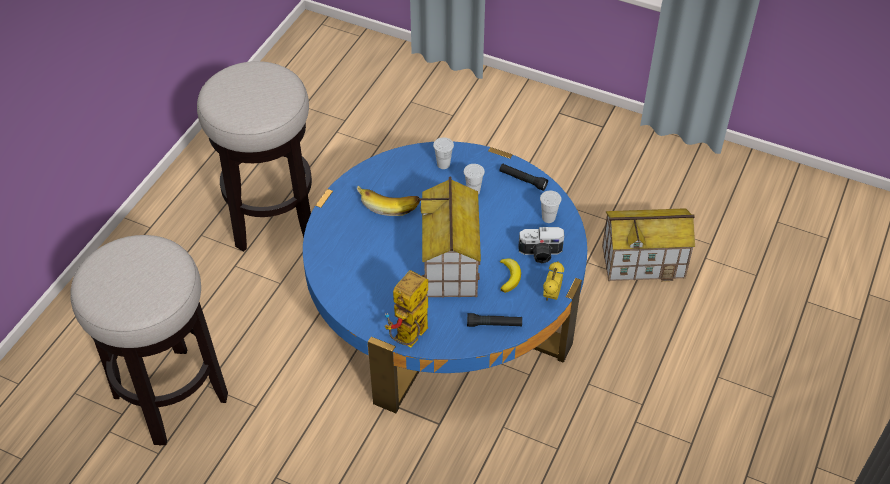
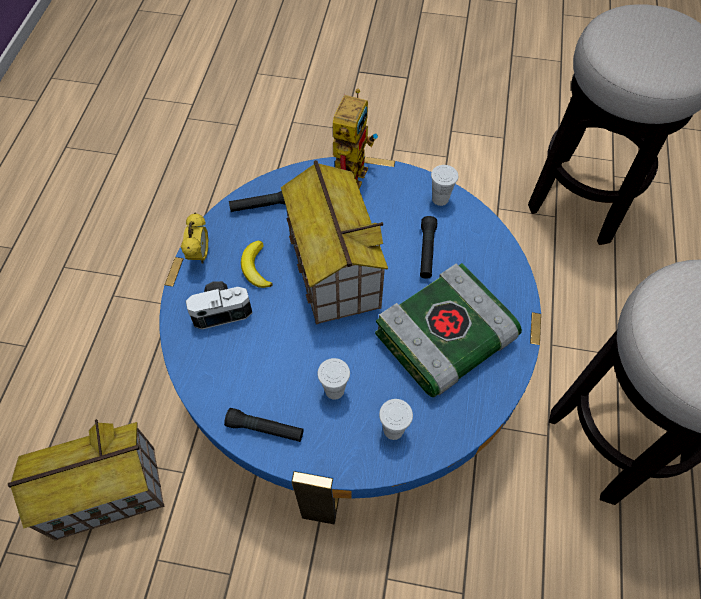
camera: 165 degrees right, 10 degrees up
banana [357,185,420,216] -> book [375,263,522,397]
white cup [540,191,561,223] -> white cup moved to [431,165,458,206]
none -> black flashlight [420,216,437,279]

